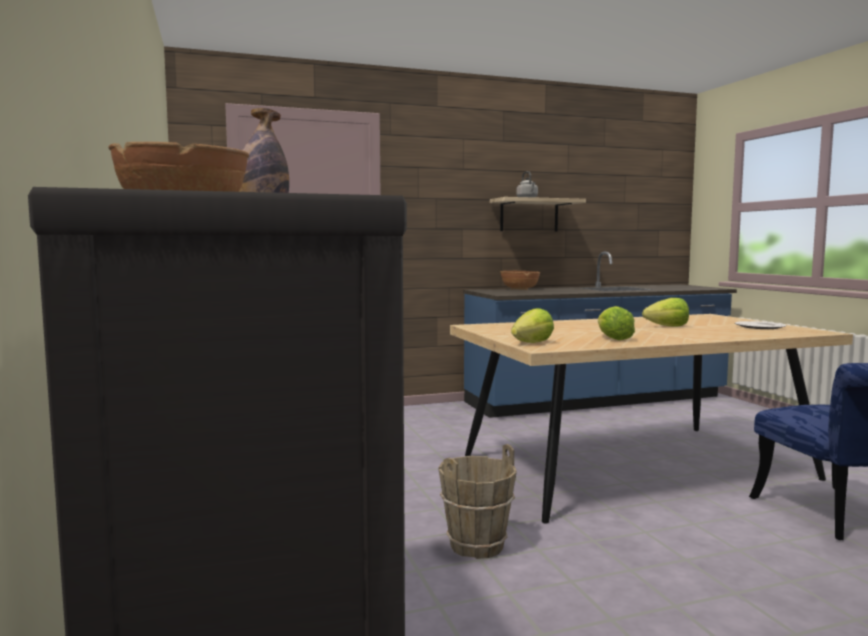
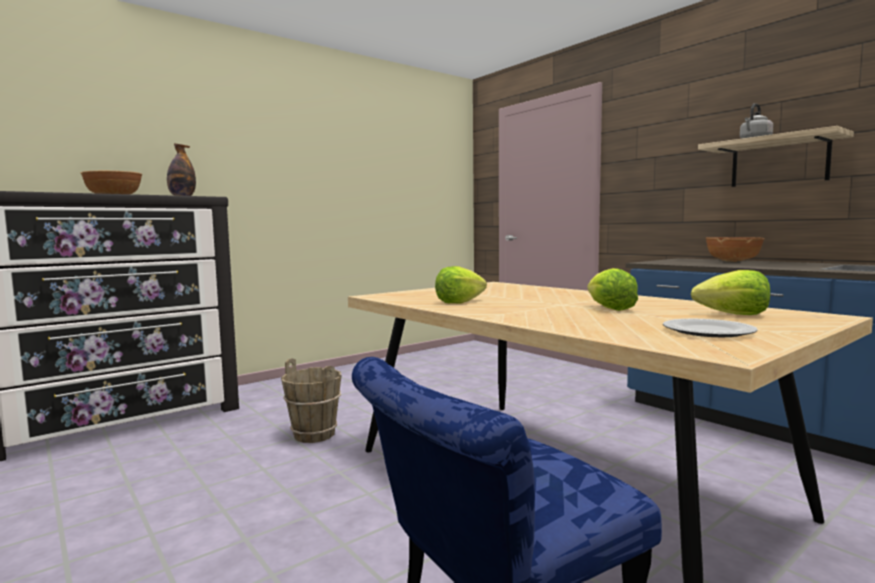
camera: 70 degrees right, 0 degrees up
lettuce [511,308,554,343] -> lettuce moved to [691,270,770,315]

